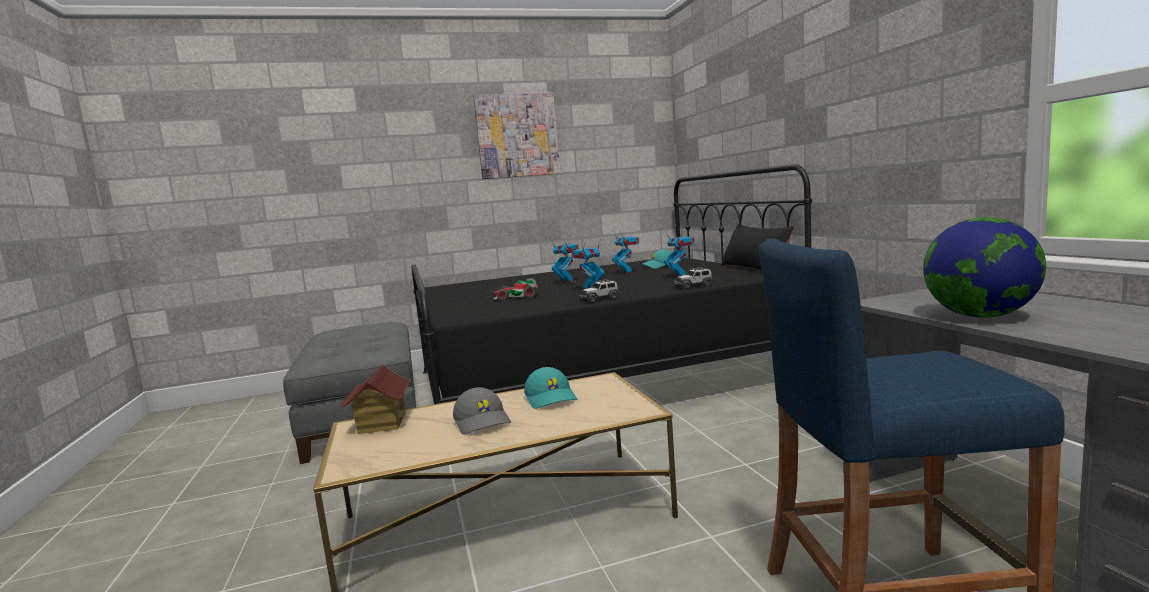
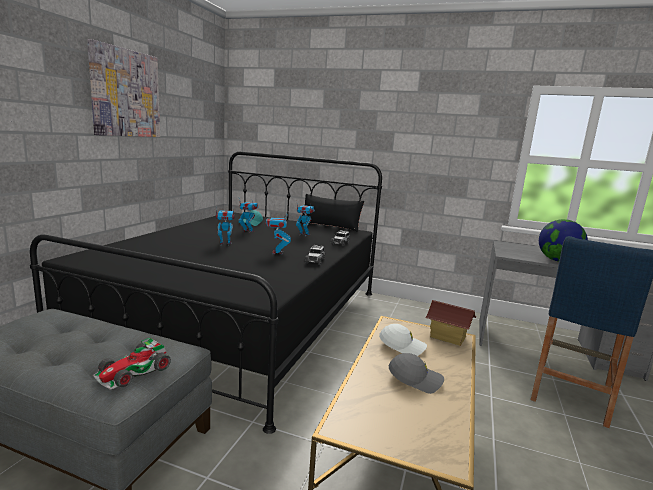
camera: 55 degrees left, 5 degrees up
toy house [340,365,411,434] -> toy house moved to [425,300,476,346]
toy car [493,278,537,300] -> toy car moved to [93,337,171,390]
turquoise cap [524,367,578,409] -> white cap [379,324,427,356]

